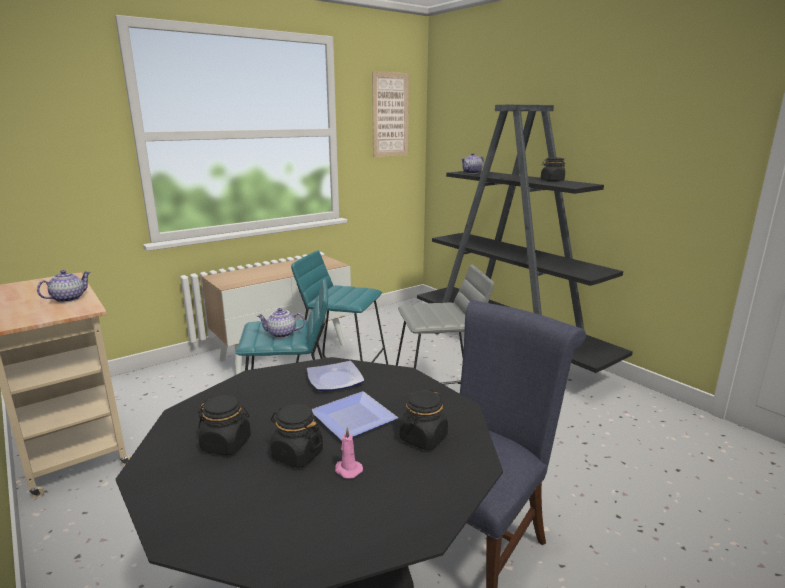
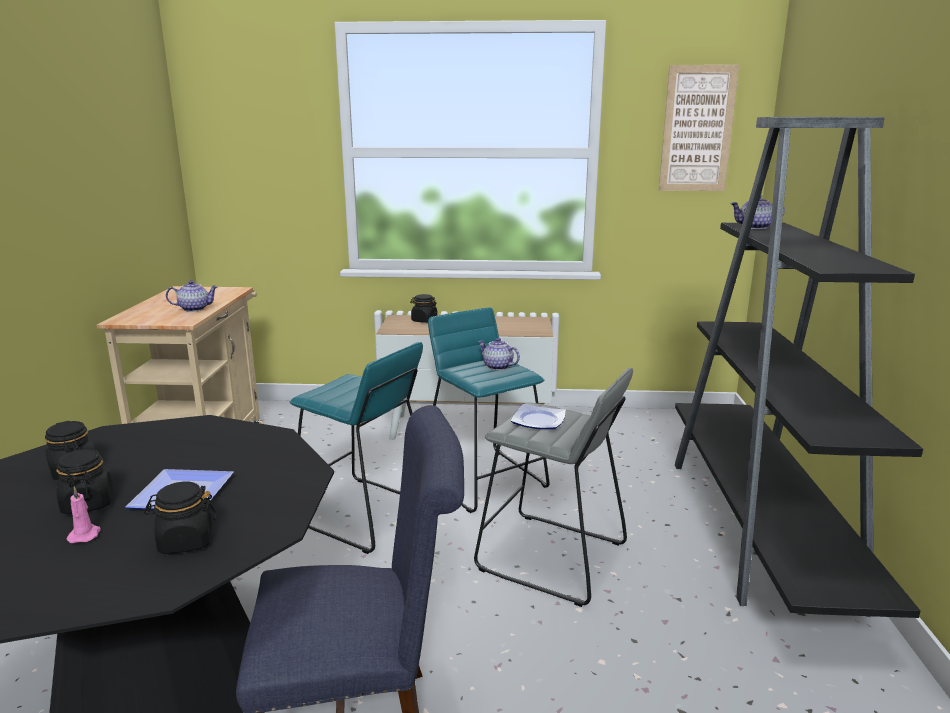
camera: 40 degrees right, 0 degrees up
teapot [257,308,305,338] -> teapot moved to [478,338,520,370]
plate [307,361,364,391] -> plate moved to [511,404,566,429]
black jar [541,157,565,182] -> black jar moved to [410,294,438,323]

